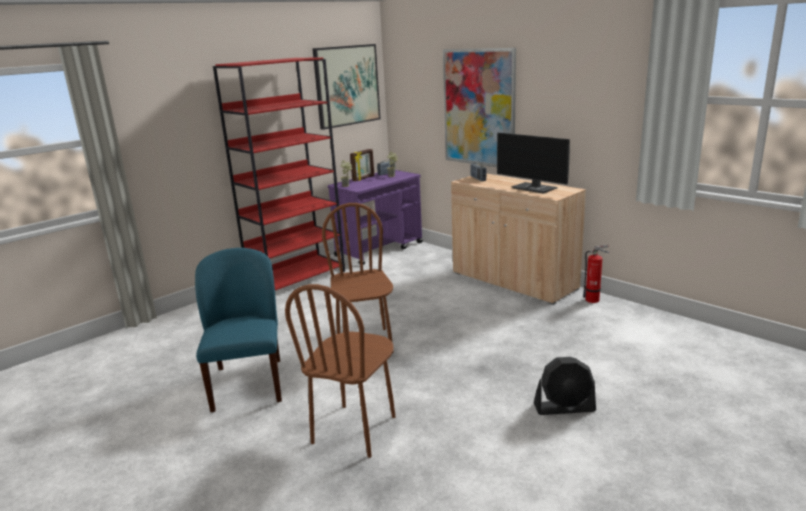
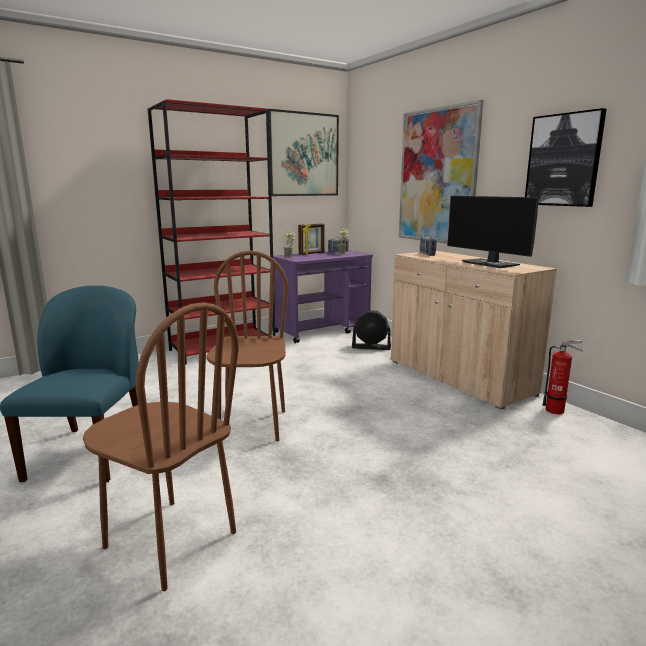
camera: 10 degrees right, 5 degrees down
brown chair [285,284,396,458] -> brown chair turned 90 degrees counterclockwise [83,302,239,591]
black fan [534,357,596,415] -> black fan moved to [352,310,391,350]
none -> picture [525,108,607,207]

